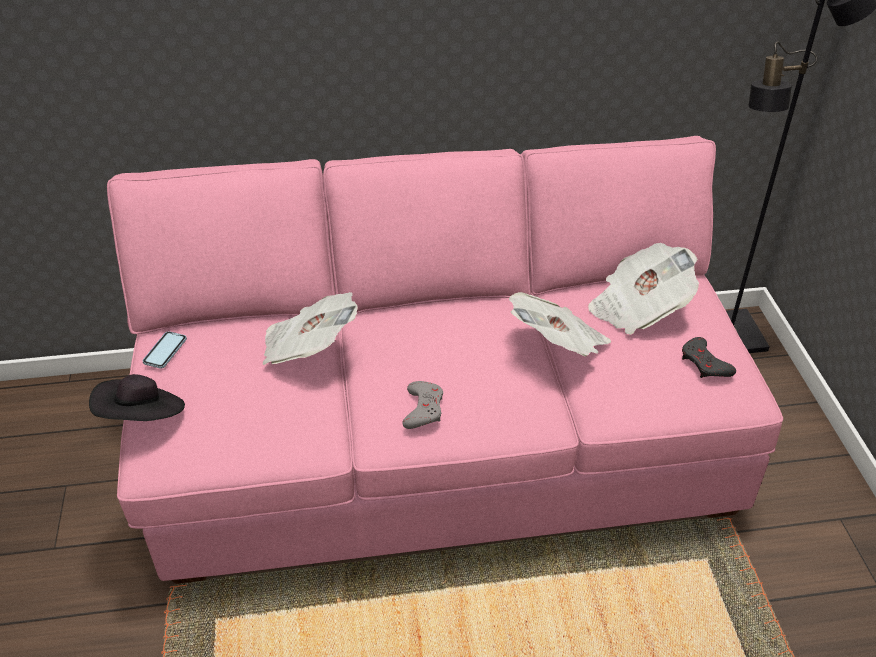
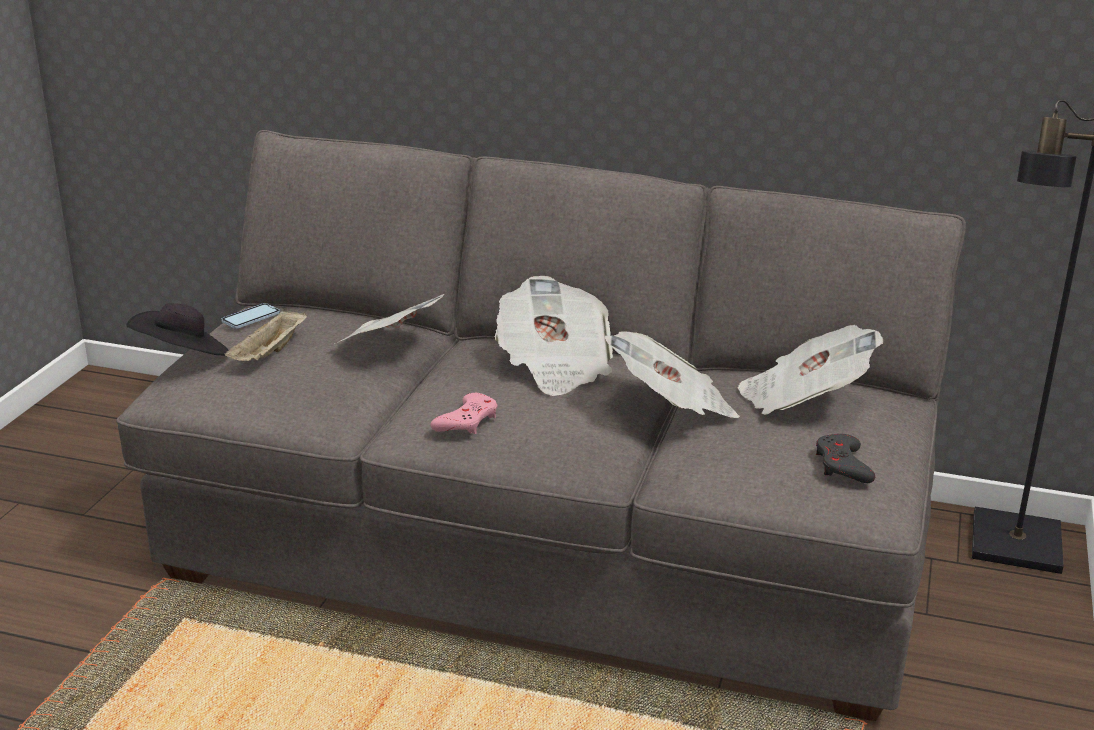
camera: 25 degrees right, 15 degrees down
pink sofa [107,136,783,584] -> grey sofa [116,130,966,721]
grey game controller [402,381,443,429] -> pink game controller [430,393,497,434]
none -> beige tray [225,308,307,361]
none -> newspaper [495,276,613,396]

